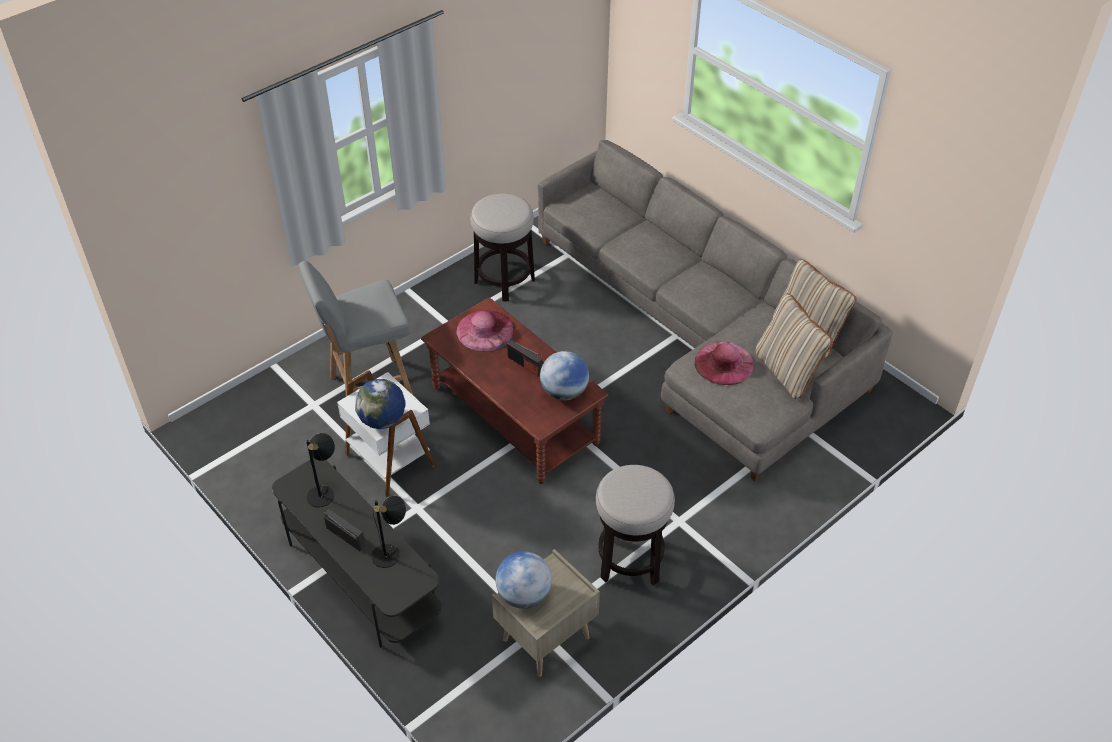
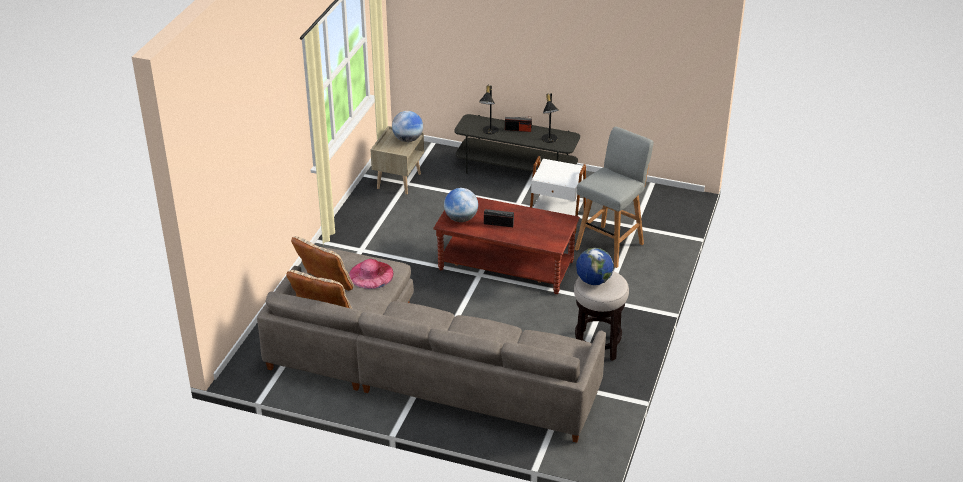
camera: 150 degrees right, 10 degrees down
globe [355,379,405,429] -> globe moved to [576,248,614,285]
pink hat [457,310,514,351] -> none
stool [596,465,675,585] -> none

